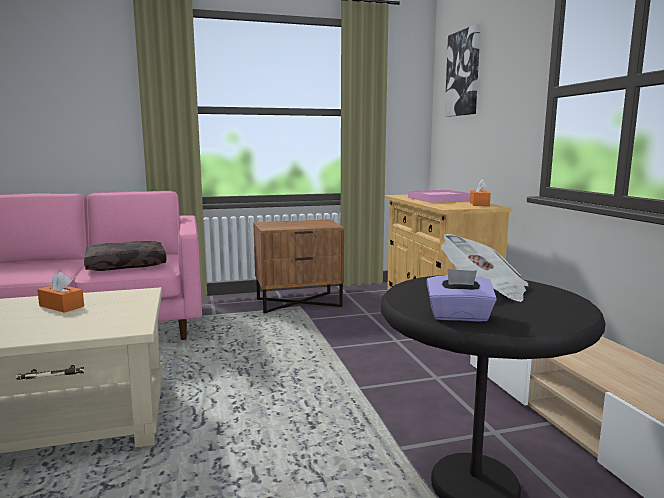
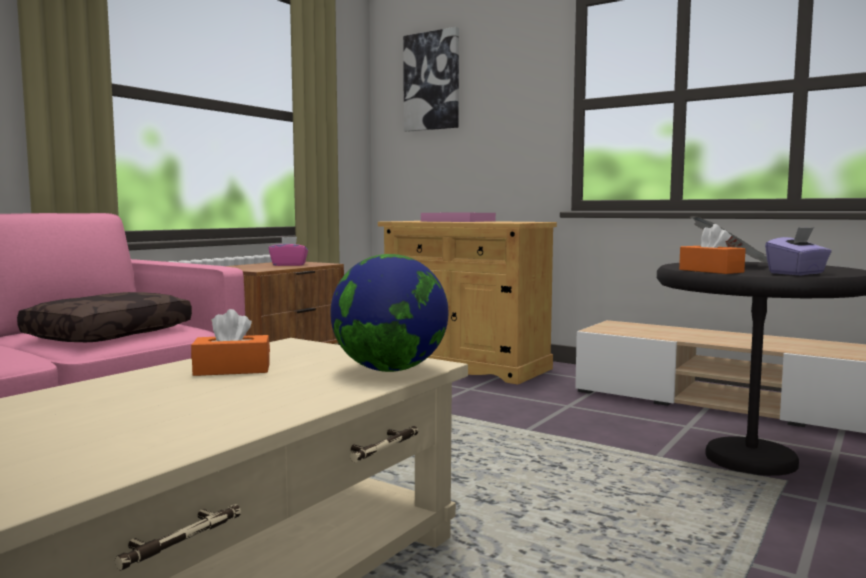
camera: 40 degrees left, 5 degrees down
orange tissue box [470,179,491,206] -> orange tissue box moved to [679,224,746,274]
none -> pink tissue box [268,237,308,266]
none -> globe [330,254,448,372]

